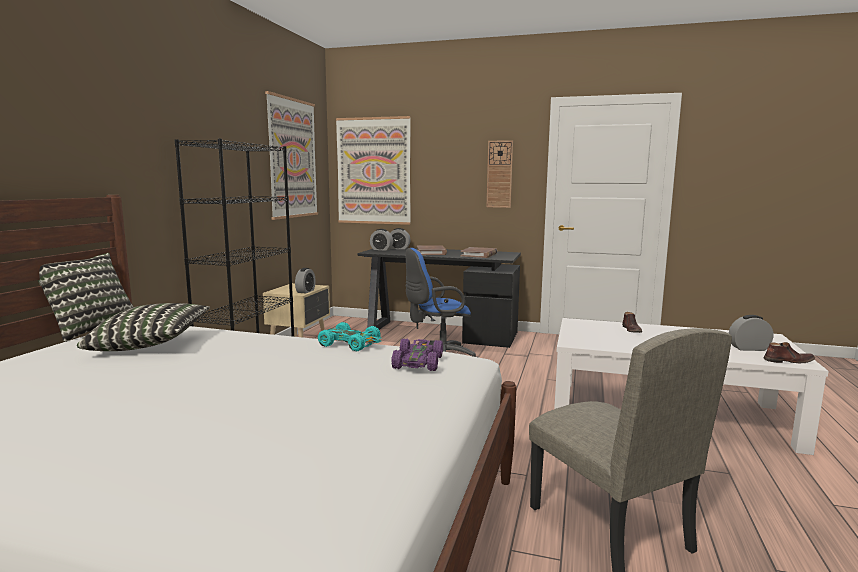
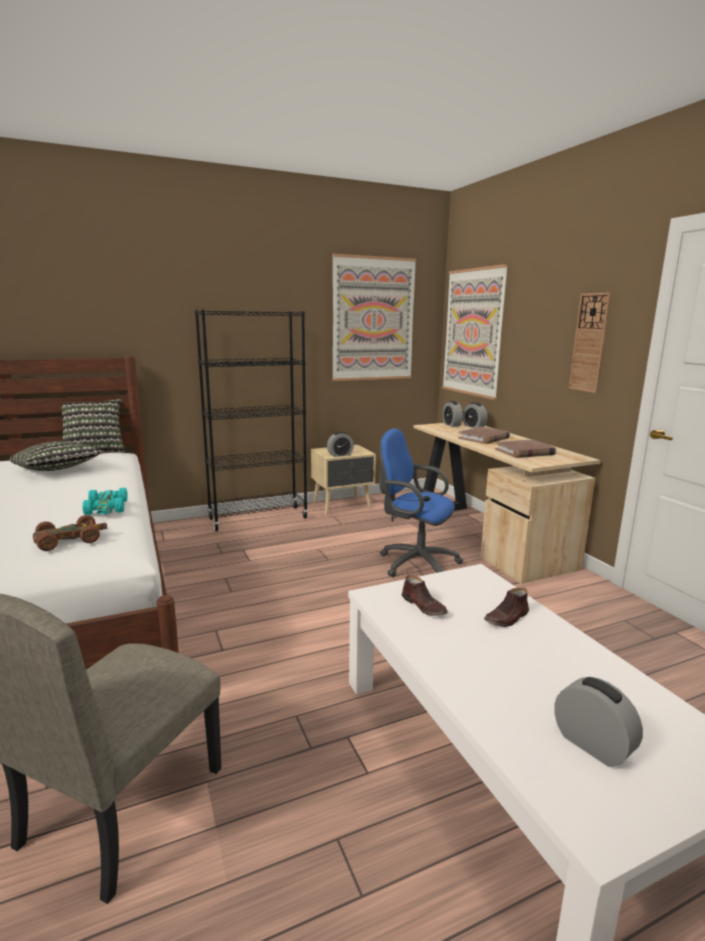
camera: 50 degrees right, 5 degrees up
black desk [358,248,521,348] -> beige desk [414,421,600,584]
purple toy car [391,339,443,371] -> brown toy car [33,515,107,551]
brown shoe [763,342,815,363] -> brown shoe moved to [402,575,448,616]

